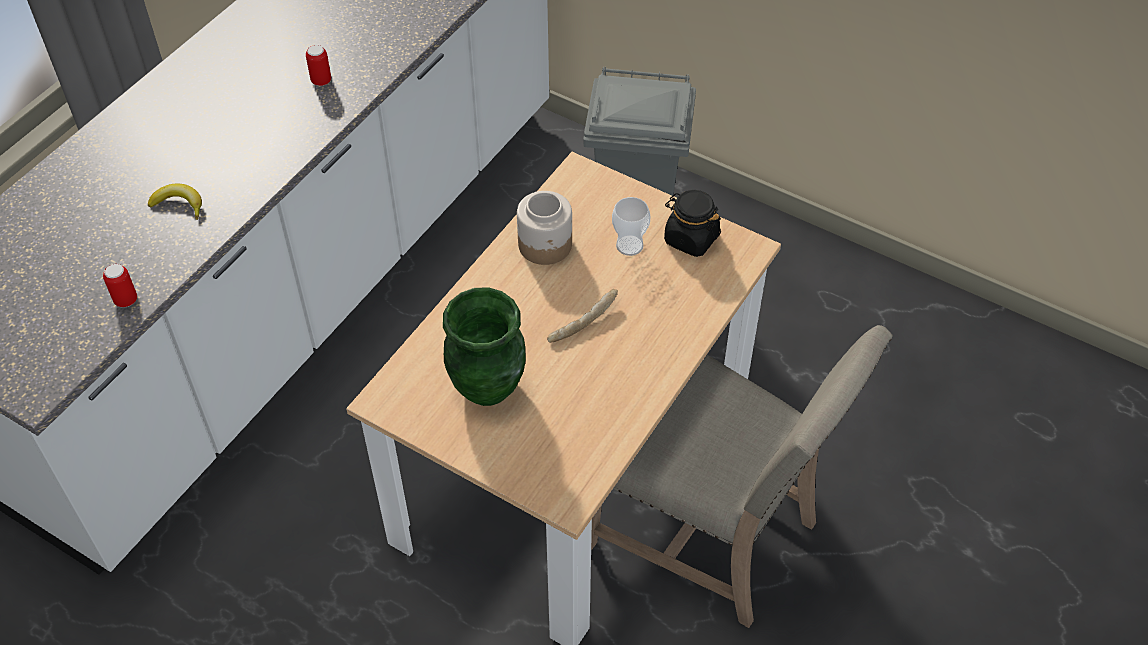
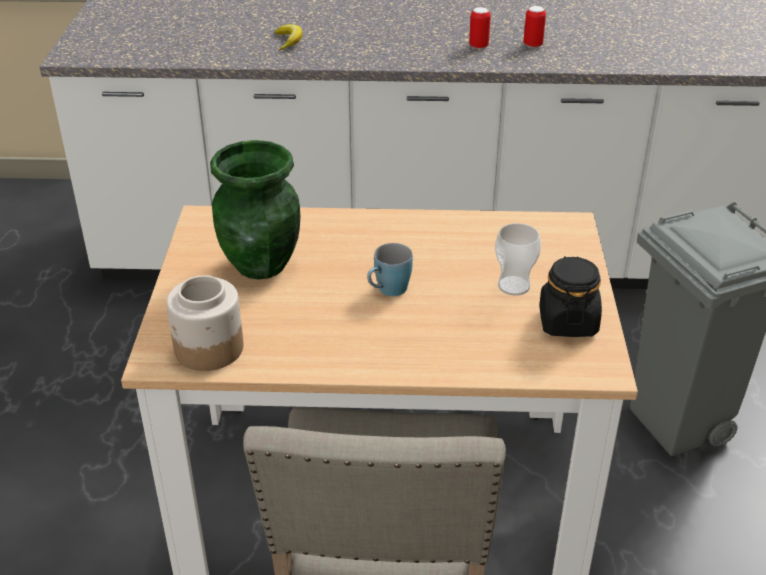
camera: 60 degrees right, 15 degrees down
can [103,264,137,307] -> can moved to [524,6,546,48]
jar [517,191,572,265] -> jar moved to [166,275,243,371]
bread [547,289,618,343] -> blue mug [367,243,413,296]

